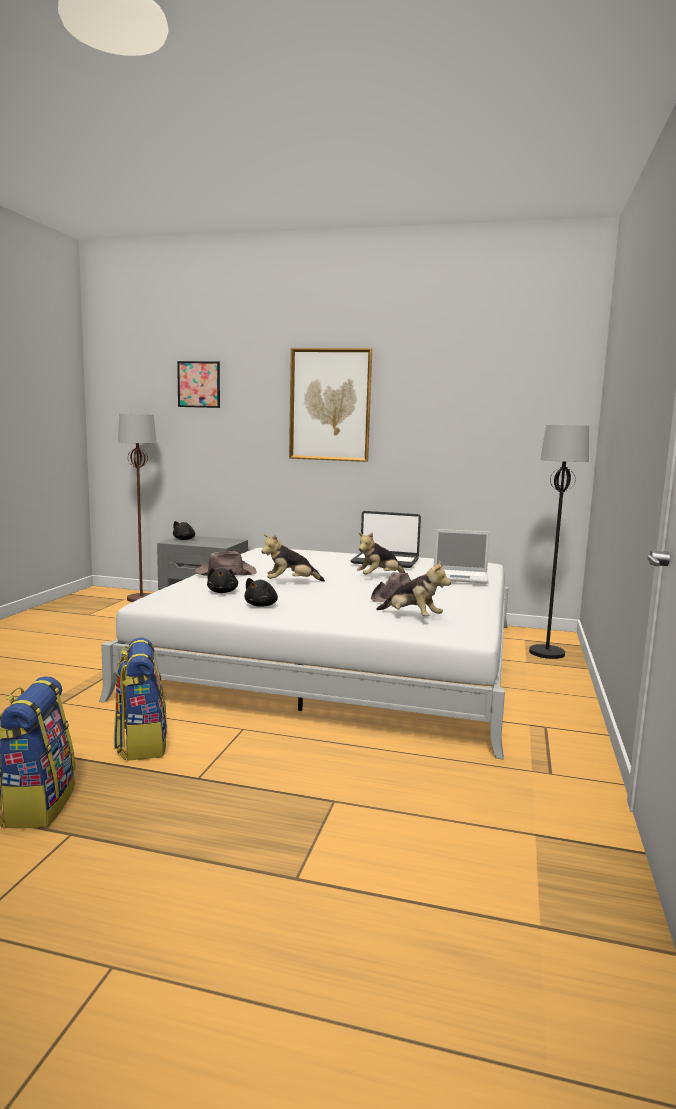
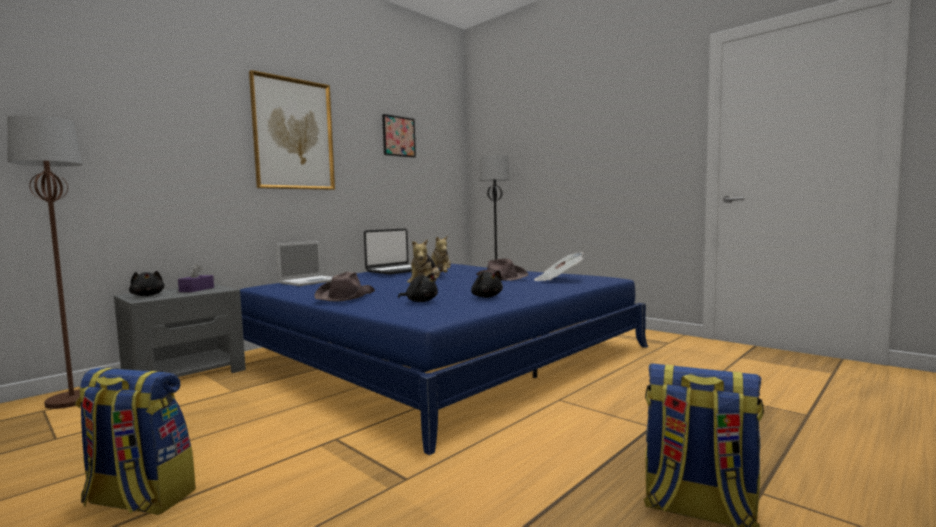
camera: 60 degrees left, 5 degrees down
white bed [99,548,508,759] -> blue bed [240,264,648,455]
backpack [114,638,167,760] -> backpack moved to [75,368,196,515]
picture [177,361,220,408] -> picture moved to [382,114,416,158]
plush toy [376,561,451,616] -> newspaper [534,252,583,281]
laptop [434,529,490,584] -> laptop moved to [276,241,333,286]
none -> purple tissue box [178,265,214,292]

